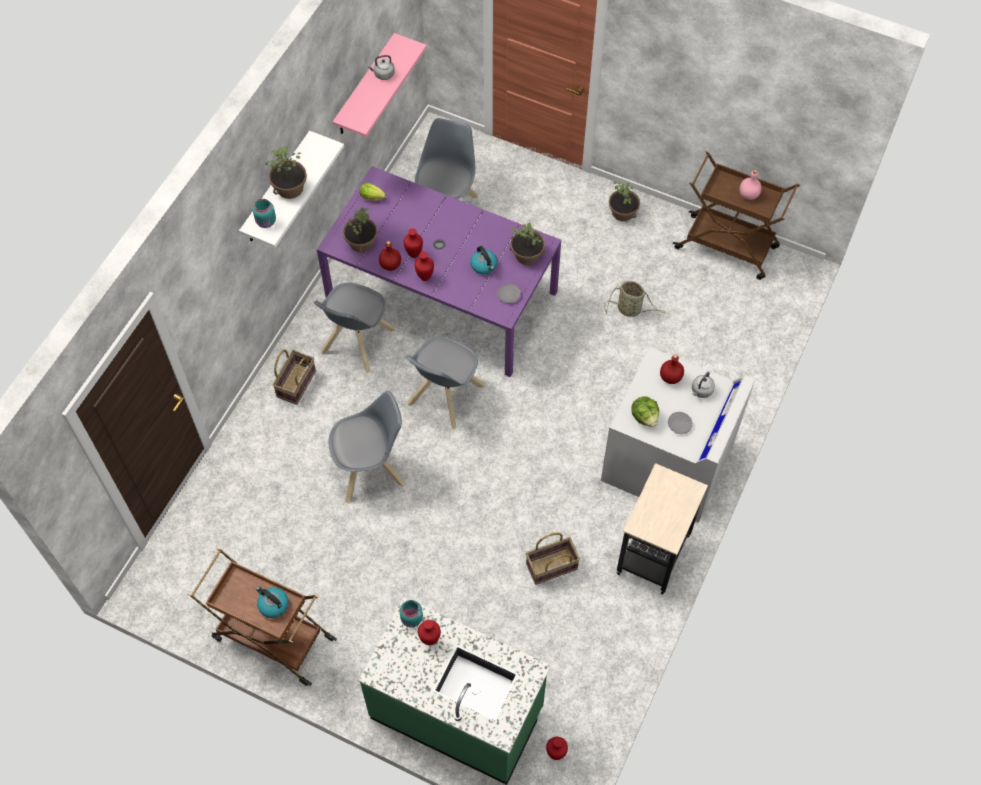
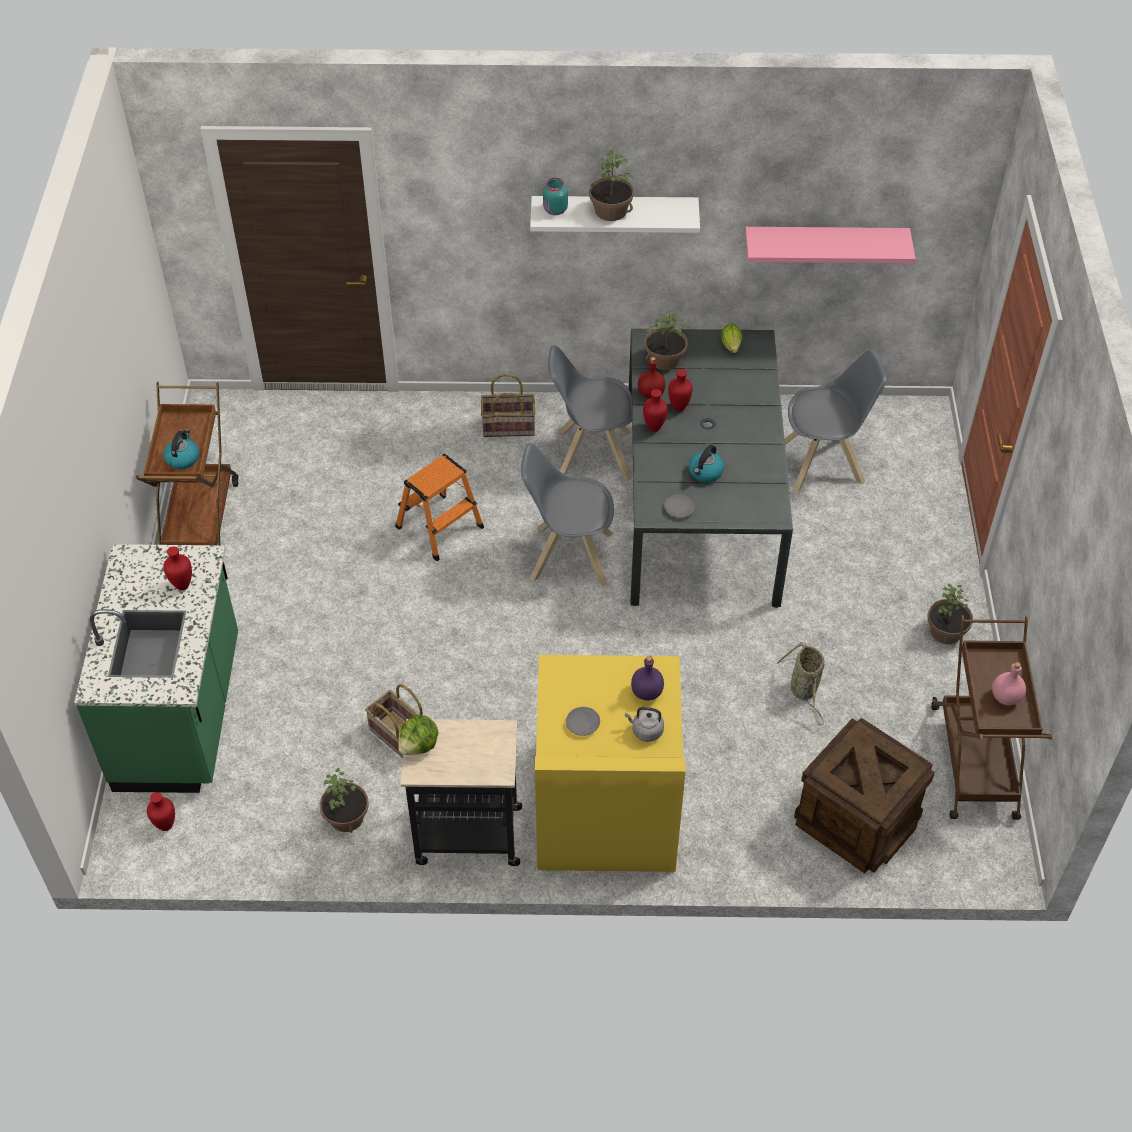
camera: 65 degrees right, 10 degrees down
purple dining table [317,166,561,377] -> grey dining table [629,329,793,608]
grey chair [329,391,406,503] -> orange step ladder [395,453,484,561]
grey kettle [367,55,395,80] -> none
turquoise jar [399,600,423,628] -> none
potted plant [510,222,545,265] -> potted plant moved to [320,768,369,833]
white washing machine [601,347,756,523] -> yellow washing machine [535,655,686,872]
lettuce [631,396,659,427] -> lettuce moved to [398,715,439,755]
red bottle [660,354,684,384] -> purple bottle [631,656,664,700]
none -> crate [794,718,935,873]

